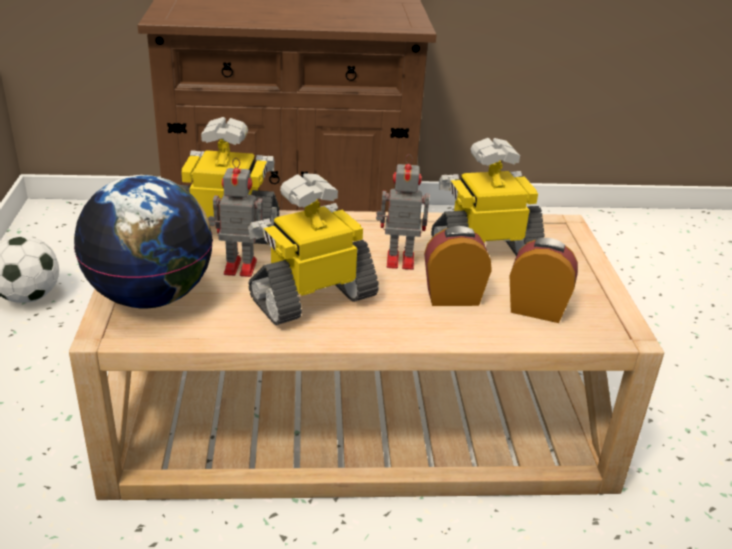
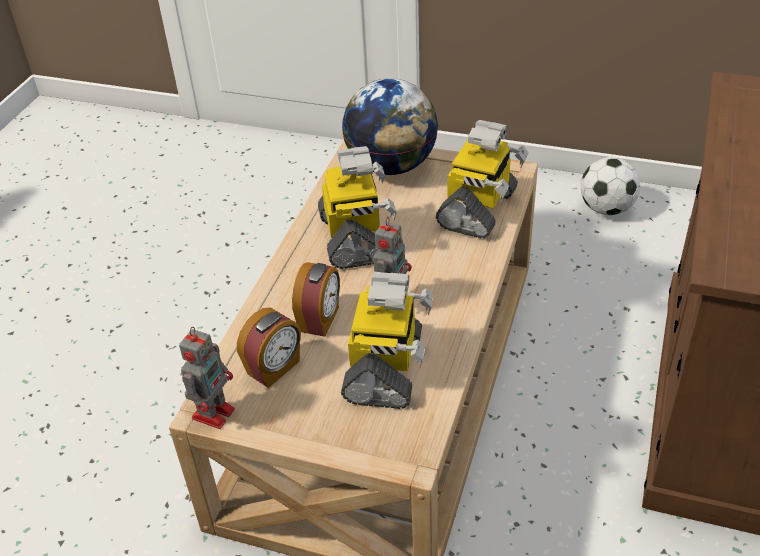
camera: 115 degrees right, 10 degrees up
toy robot [208,158,263,277] -> toy robot moved to [179,327,235,429]

